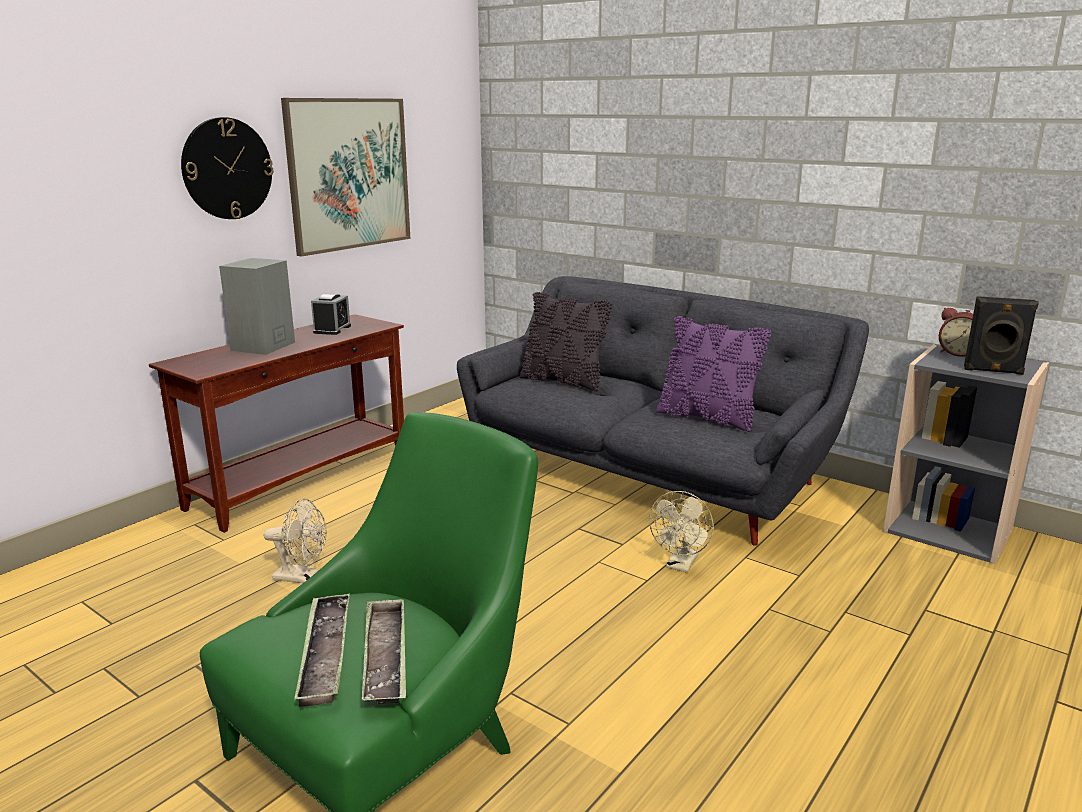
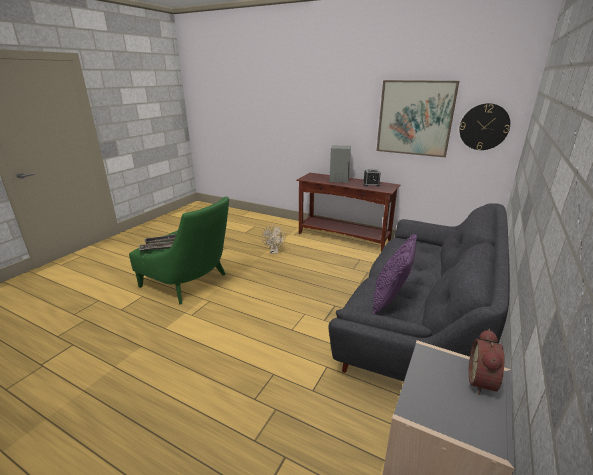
camera: 80 degrees right, 5 degrees up
wall clock [181,117,274,219] -> wall clock moved to [459,103,510,150]
black pillow [520,292,613,391] -> none
beige fan [649,491,714,573] -> none
black speaker [964,296,1039,375] -> none

